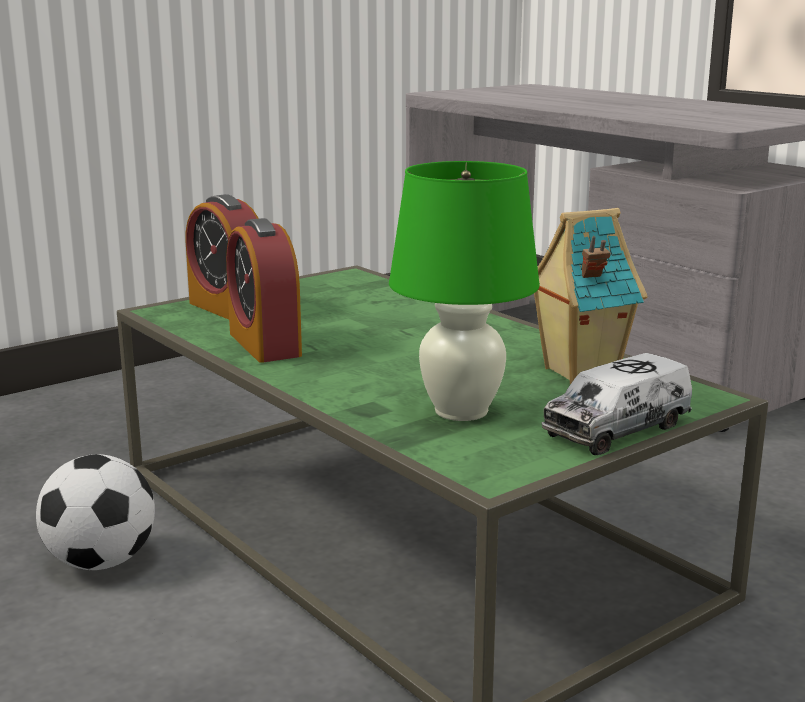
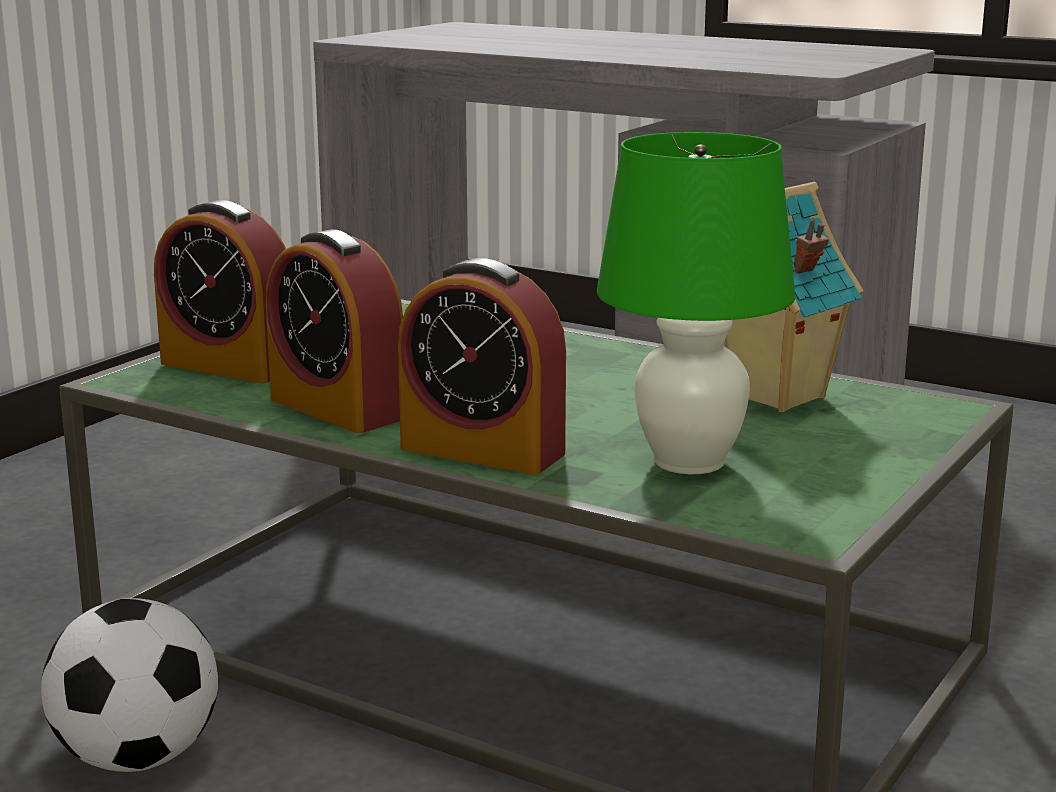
camera: 20 degrees left, 0 degrees up
toy truck [542,353,692,455] -> none
none -> alarm clock [398,258,566,475]

